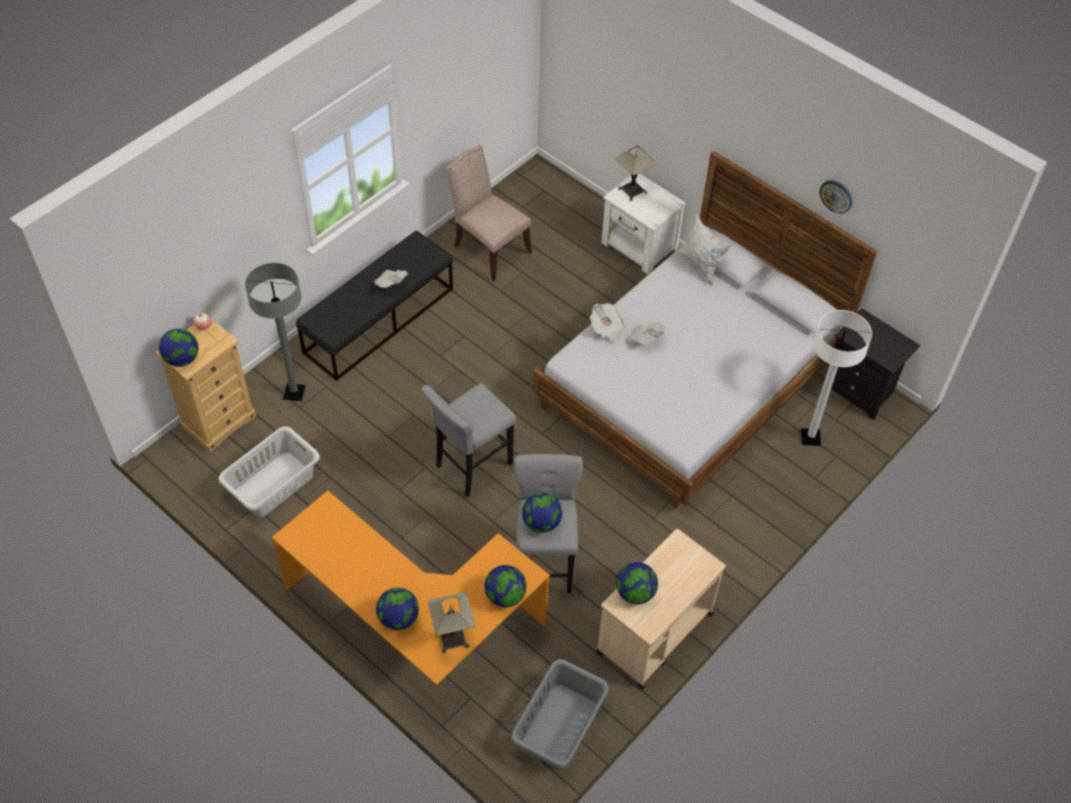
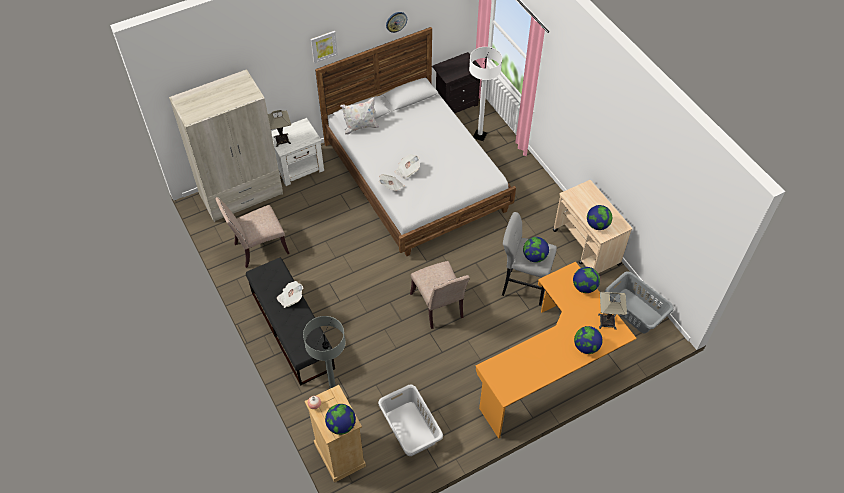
camera: 70 degrees left, 0 degrees up
grey stool [422,383,517,497] -> beige chair [410,261,470,329]
none -> beige wardrobe [169,69,283,222]
none -> picture [311,31,338,63]

